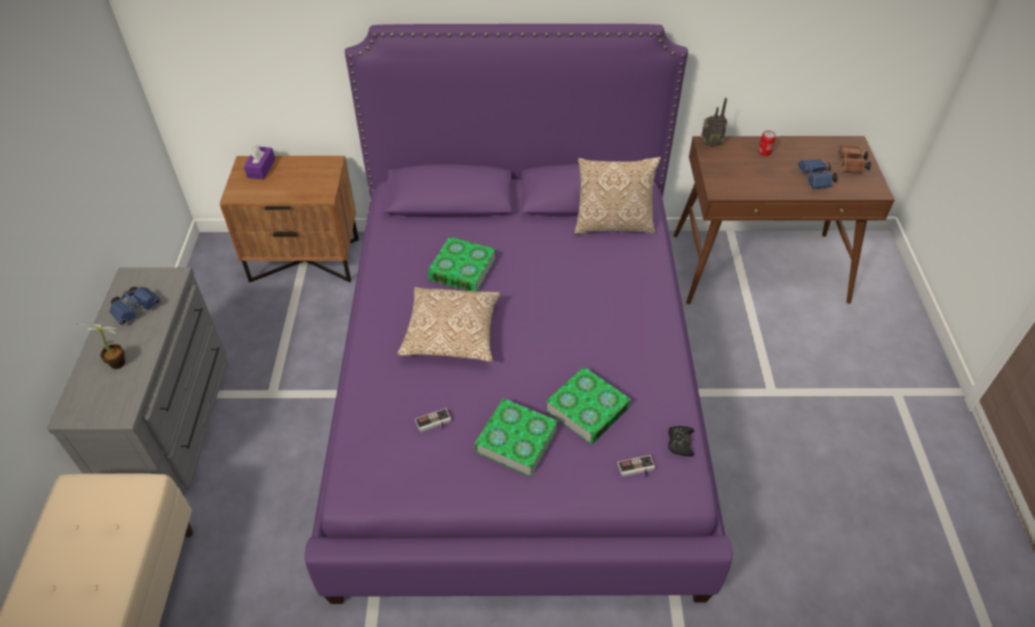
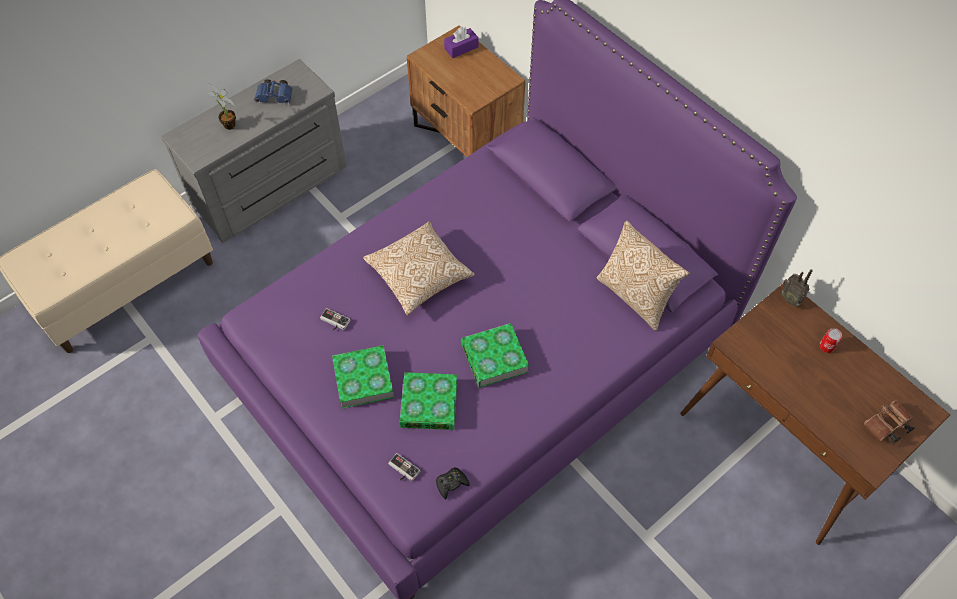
camera: 50 degrees right, 10 degrees up
book [428,237,496,292] -> book moved to [461,323,529,388]
blue binoculars [798,159,838,189] -> none

